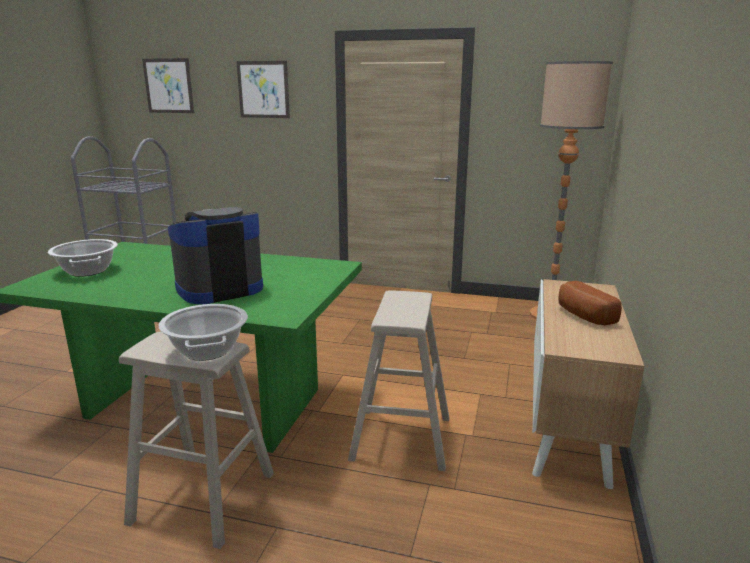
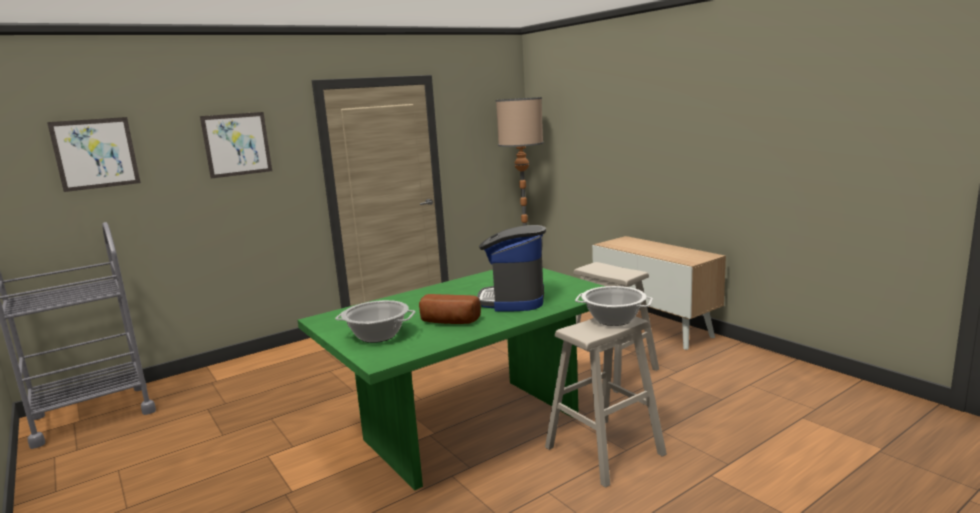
camera: 50 degrees left, 5 degrees down
bread [558,281,622,325] -> bread moved to [419,294,481,324]

